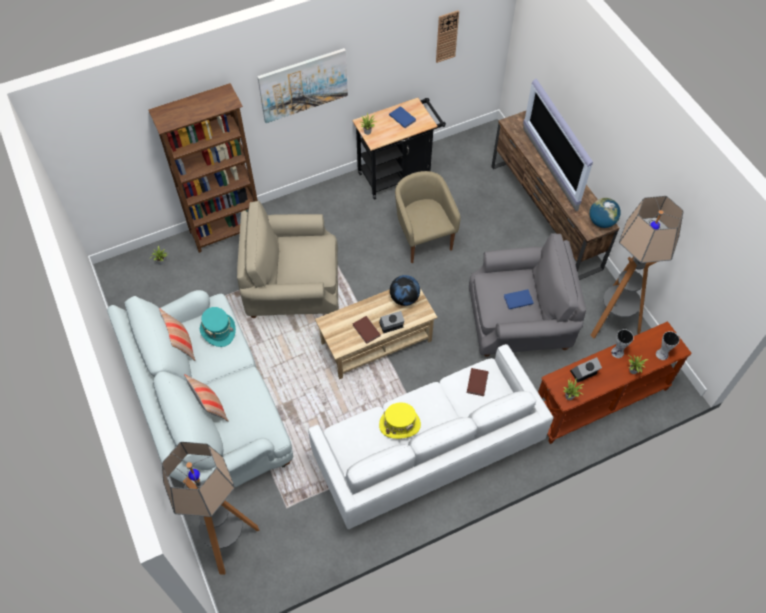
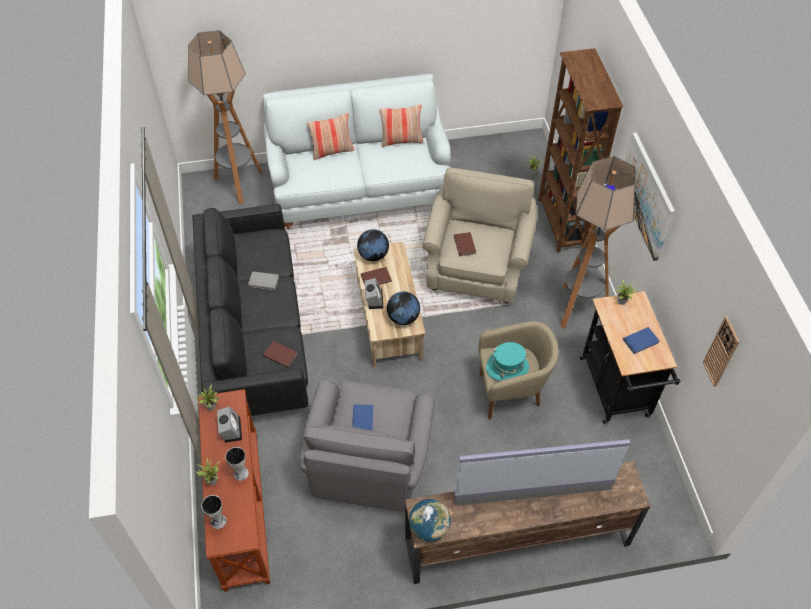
camera: 105 degrees right, 5 degrees down
turquoise hat [200,307,236,347] -> turquoise hat moved to [486,342,529,381]
white sofa [308,344,554,529] -> black sofa [192,204,308,416]
yellow hat [379,402,421,439] -> grey book [248,271,279,290]
floor lamp [590,196,684,339] -> floor lamp moved to [560,156,636,329]
none -> globe [357,229,389,261]
none -> brown book [454,232,476,256]

